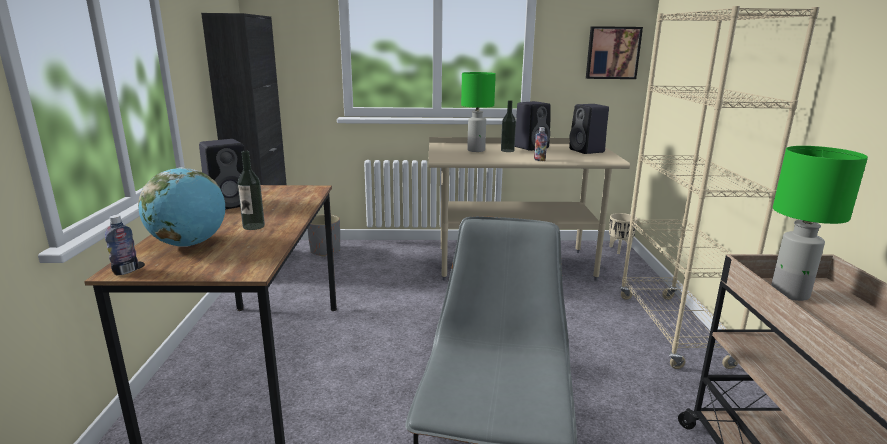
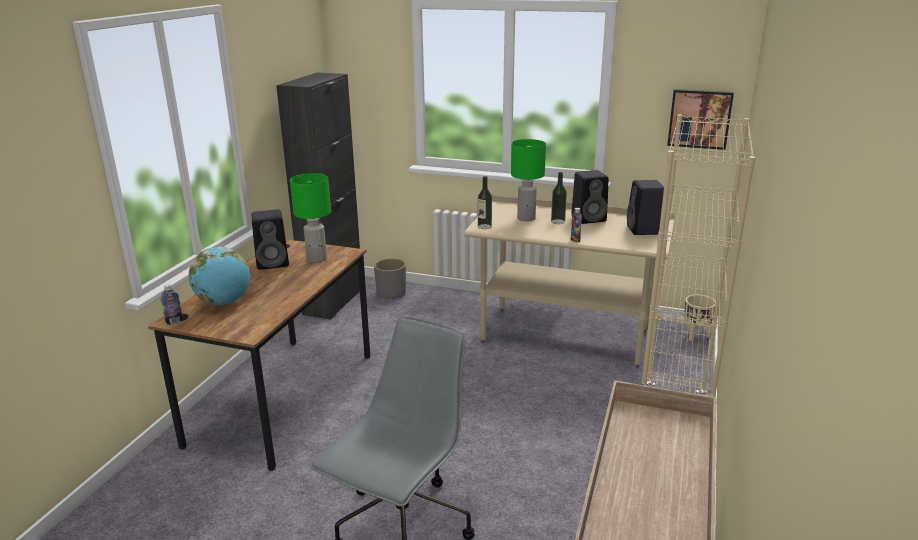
camera: 20 degrees right, 5 degrees up
bottle [238,151,265,230] -> bottle moved to [478,176,492,229]
green table lamp [771,146,868,301] -> green table lamp moved to [290,173,331,263]

